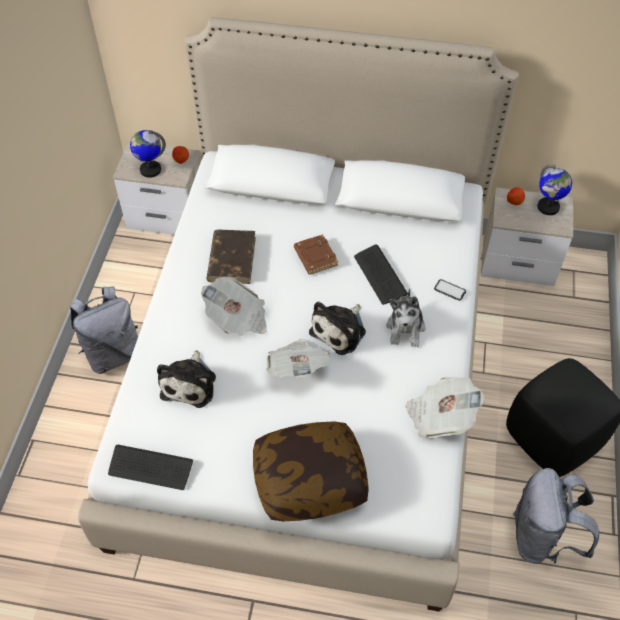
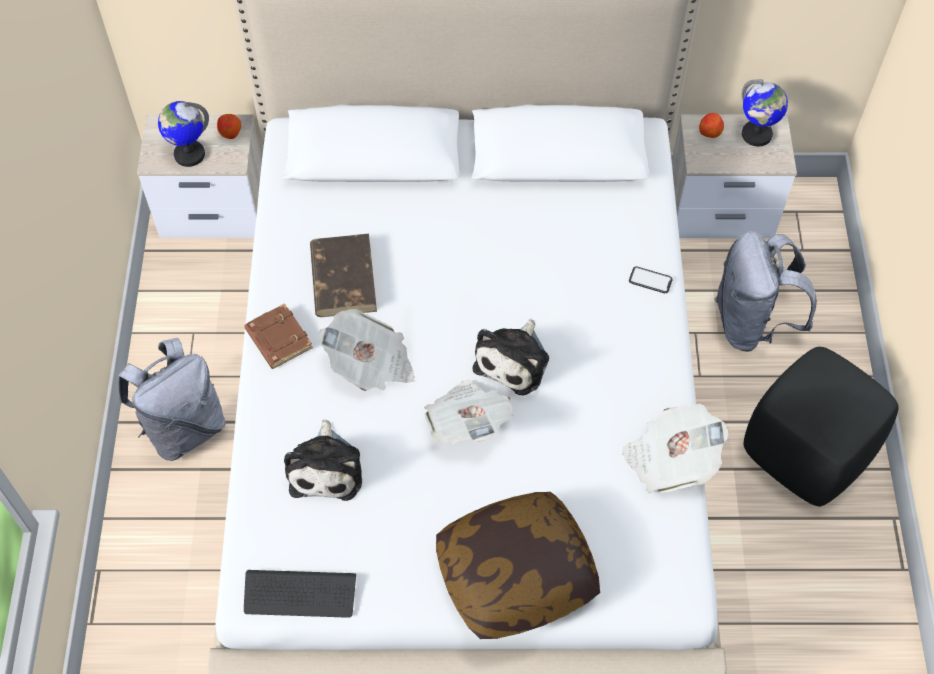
camera: 10 degrees left, 5 degrees up
brown book [294,234,338,275] -> brown book moved to [245,303,313,369]
keyboard [354,244,408,305] -> none
plush toy [387,289,425,347] -> none
grey backpack [513,468,599,564] -> grey backpack moved to [715,231,817,352]

